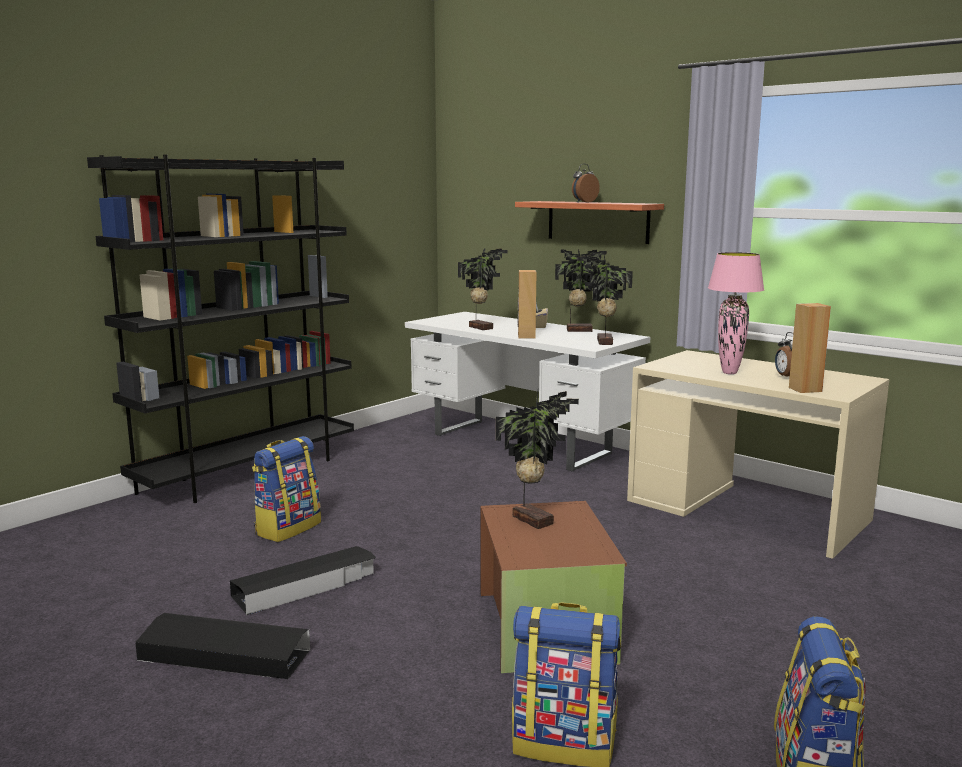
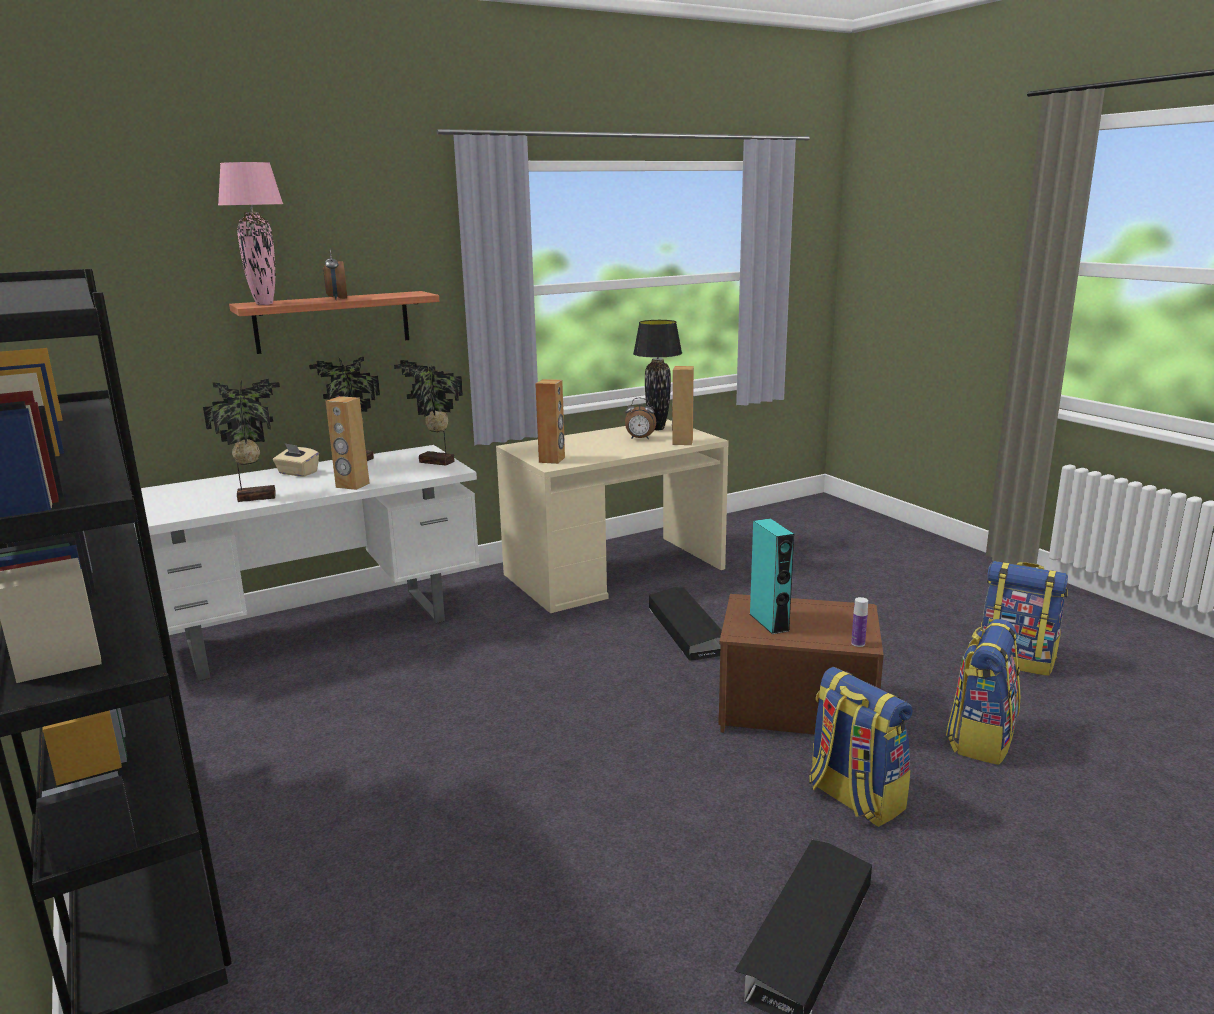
camera: 70 degrees left, 5 degrees up
black storage box [230,546,376,615] -> black storage box moved to [649,587,722,661]
backpack [252,436,321,542] -> backpack moved to [809,667,913,827]
potted plant [496,391,579,529] -> turquoise speaker [750,519,794,634]
pink table lamp [708,252,764,374] -> pink table lamp moved to [218,162,283,305]
none -> brown speaker [535,379,565,464]
none -> black table lamp [633,320,682,430]
none -> bottle [851,597,868,647]

